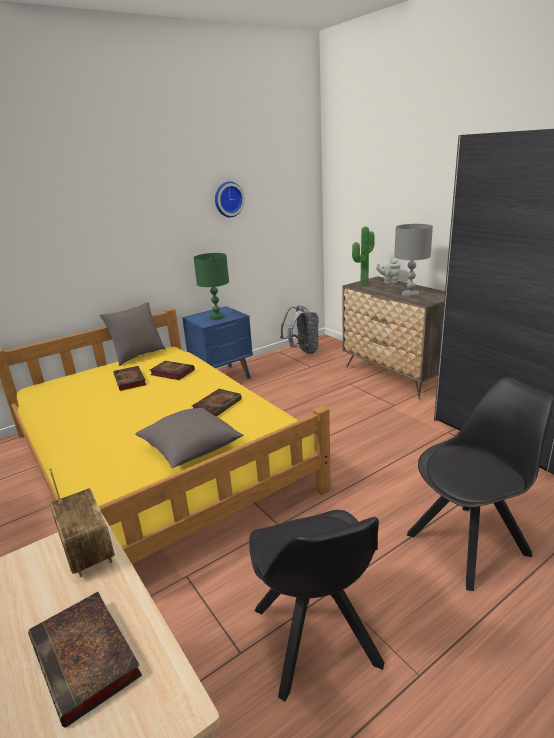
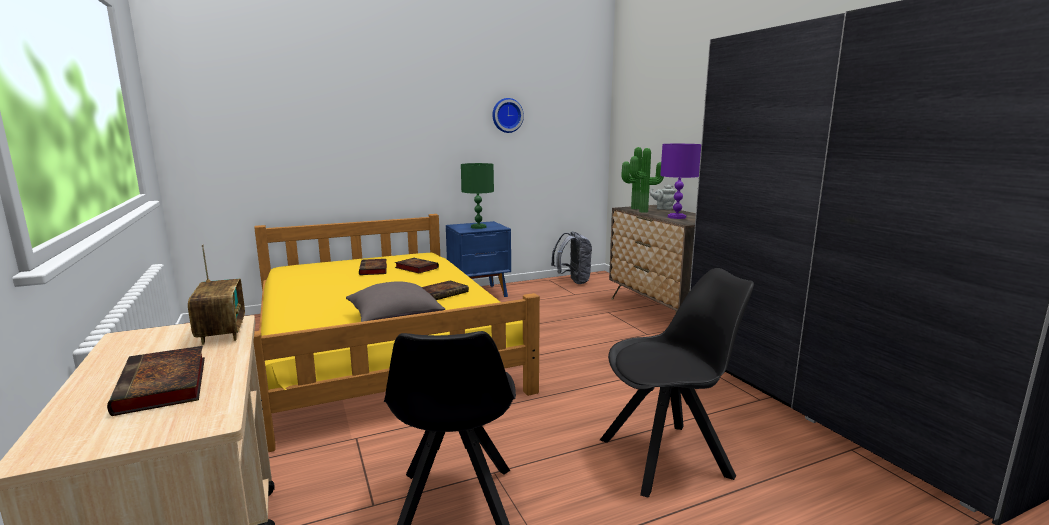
camera: 10 degrees right, 10 degrees down
grey pillow [100,302,166,366] -> none
grey table lamp [394,224,433,297] -> purple table lamp [660,144,701,219]
none -> potted plant [630,148,664,213]

